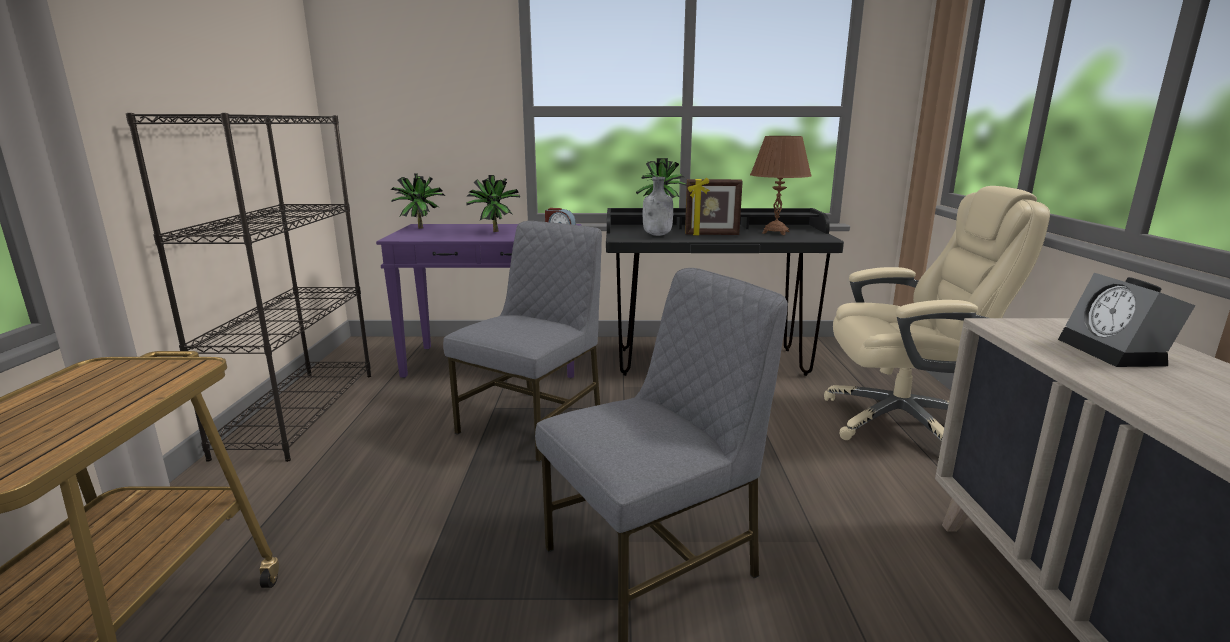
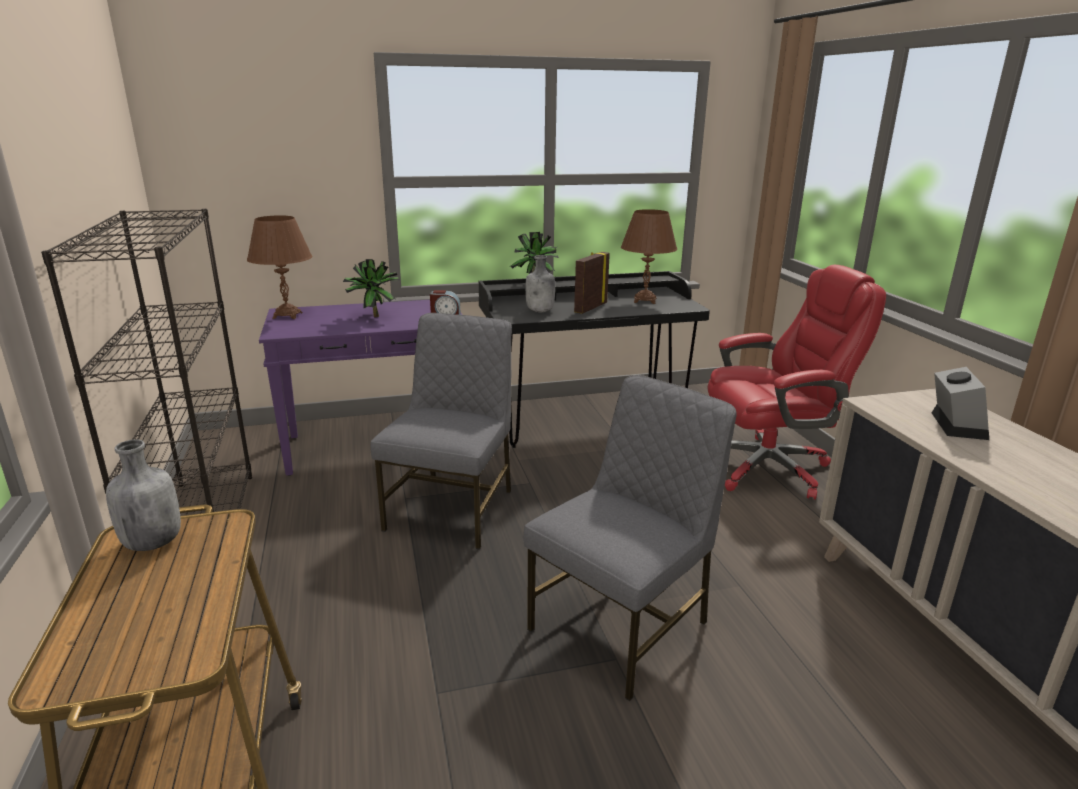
camera: 15 degrees left, 5 degrees up
potted plant [391,173,445,229] -> brown table lamp [247,215,313,319]
picture frame [685,178,743,235] -> picture frame turned 135 degrees clockwise [574,252,610,314]
beige office chair [824,186,1050,442] -> red office chair [707,265,886,500]
alarm clock [1058,273,1196,367] -> alarm clock turned 150 degrees counterclockwise [931,367,989,440]
none -> grey bottle [106,439,181,551]

